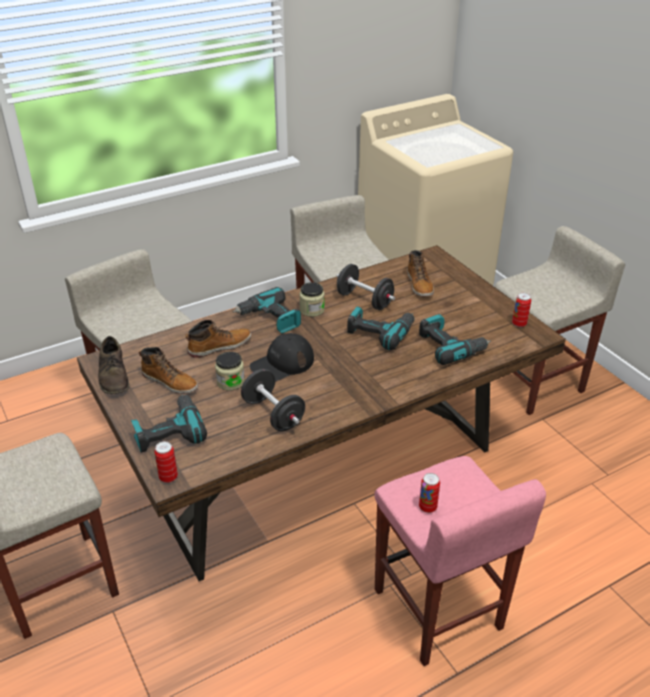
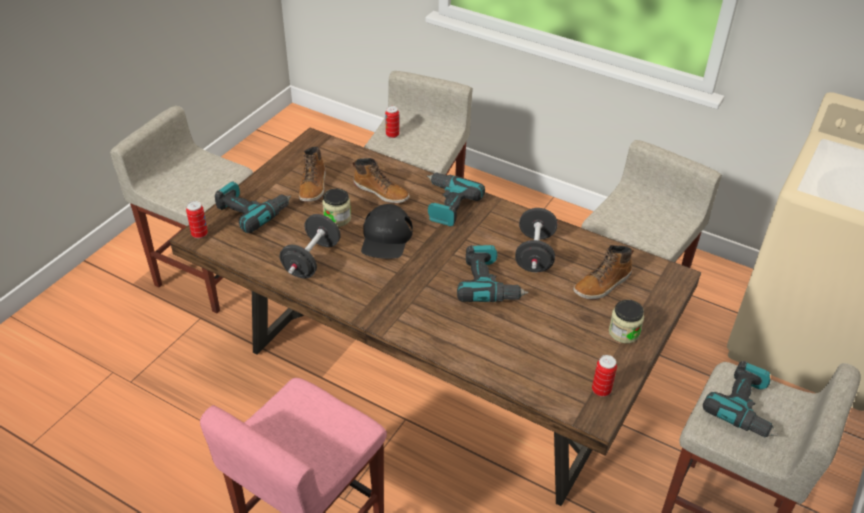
camera: 60 degrees right, 5 degrees up
brown shoe [98,336,129,394] -> none
black cap [250,333,314,382] -> black cap turned 105 degrees counterclockwise [361,204,413,259]
jar [299,282,325,317] -> jar moved to [609,300,644,343]
power drill [419,314,491,365] -> power drill moved to [703,361,779,437]
can [419,473,440,513] -> can moved to [385,106,399,138]

